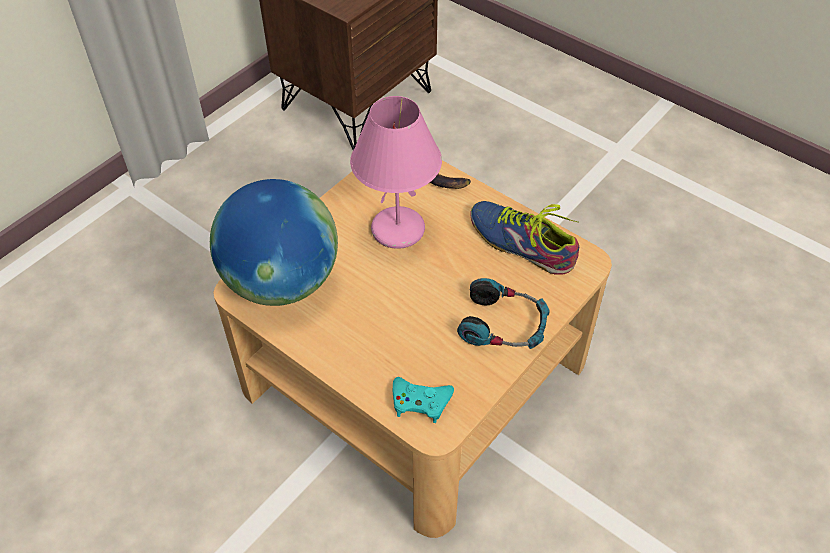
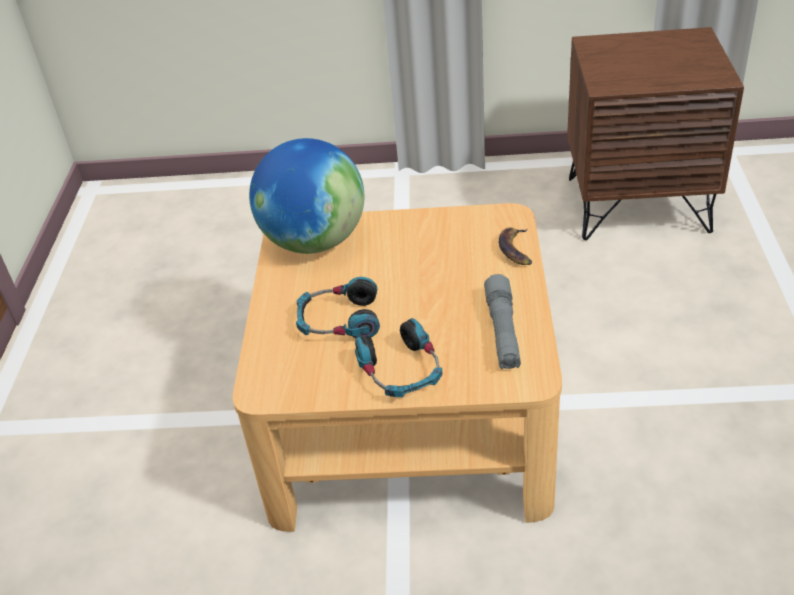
camera: 55 degrees right, 10 degrees down
pink table lamp [350,96,442,249] -> none
turquoise game controller [393,377,454,423] -> none
shoe [470,201,579,275] -> grey flashlight [484,274,521,369]
none -> headphones [296,277,380,338]

